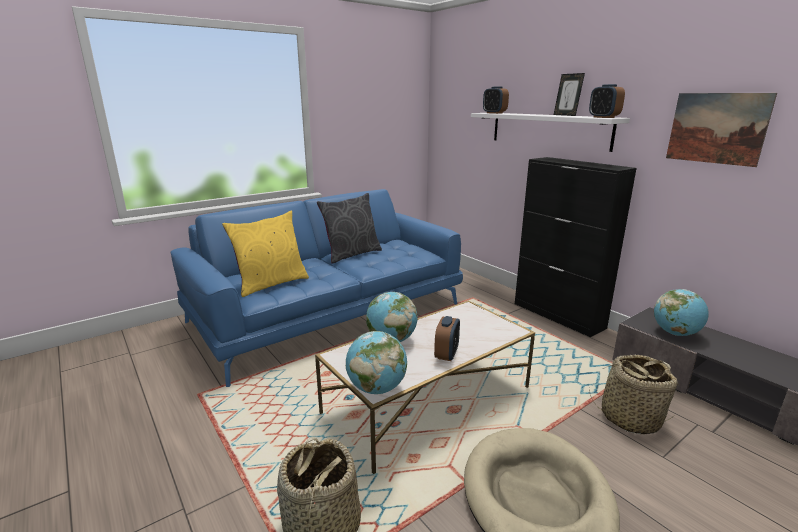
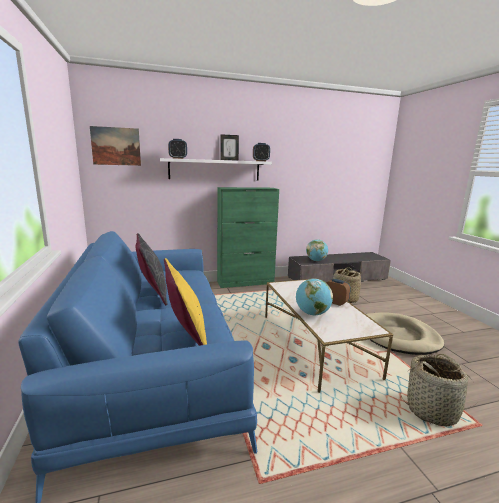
camera: 70 degrees left, 5 degrees down
globe [346,331,407,394] -> none
black cabinet [515,157,637,337] -> green cabinet [217,187,279,288]
picture [666,93,777,167] -> picture moved to [90,126,141,166]

